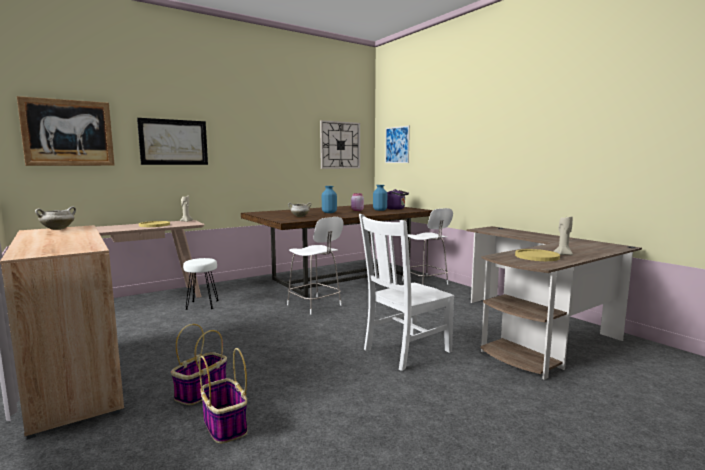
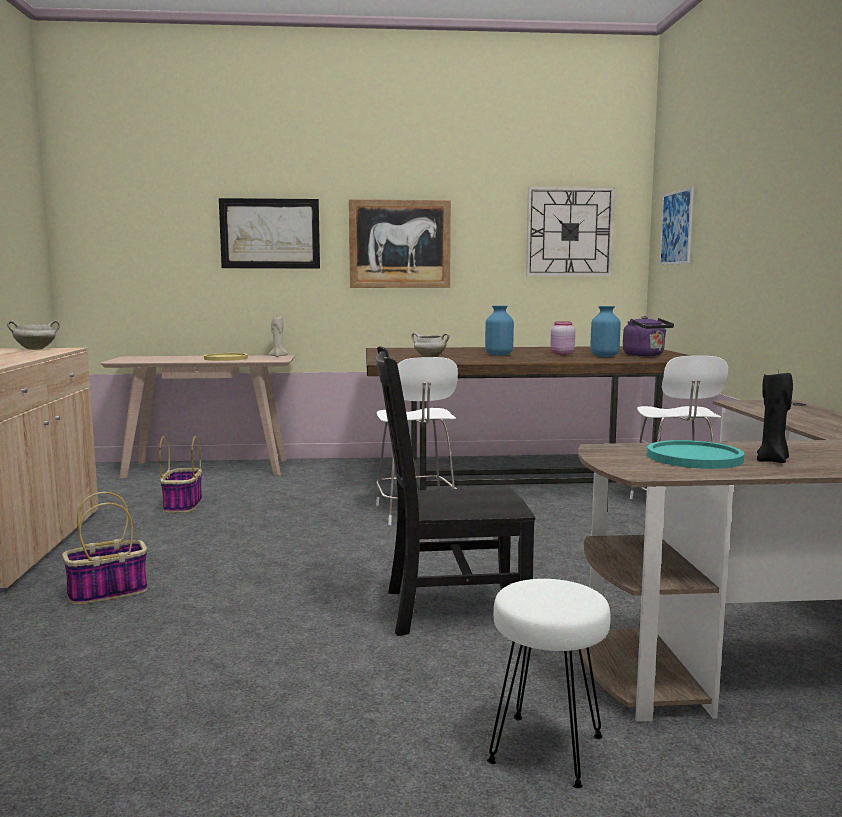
camera: 30 degrees right, 0 degrees up
picture [17,96,115,166] -> picture moved to [349,199,451,288]
white stool [183,258,219,310] -> white stool moved to [487,579,611,788]
basket [199,348,248,444] -> basket moved to [159,435,202,513]
white chair [359,214,454,371] -> black chair [376,346,535,636]
yellow plate [515,249,560,261] -> turquoise plate [647,440,744,469]
beige candle [553,216,573,255] -> black candle [757,371,793,463]

